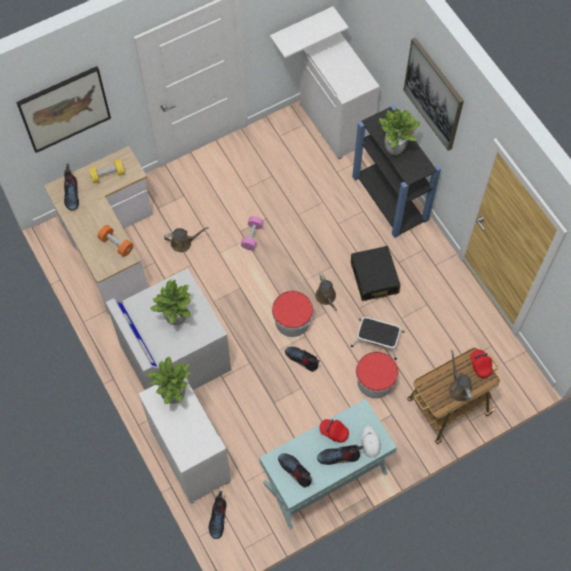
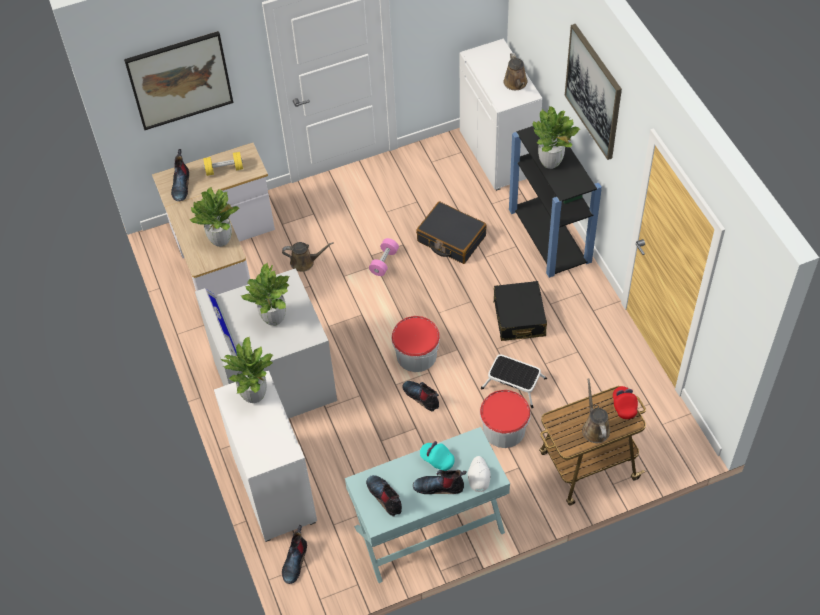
camera: 10 degrees right, 10 degrees down
orange dumbbell [97,225,133,257] -> potted plant [189,187,240,247]
white shelf [270,7,349,58] -> none
brown watering can [315,274,337,311] -> brown watering can moved to [504,53,528,90]
red cap [319,419,349,443] -> turquoise cap [420,441,455,471]
none -> black suitcase [416,201,487,264]

